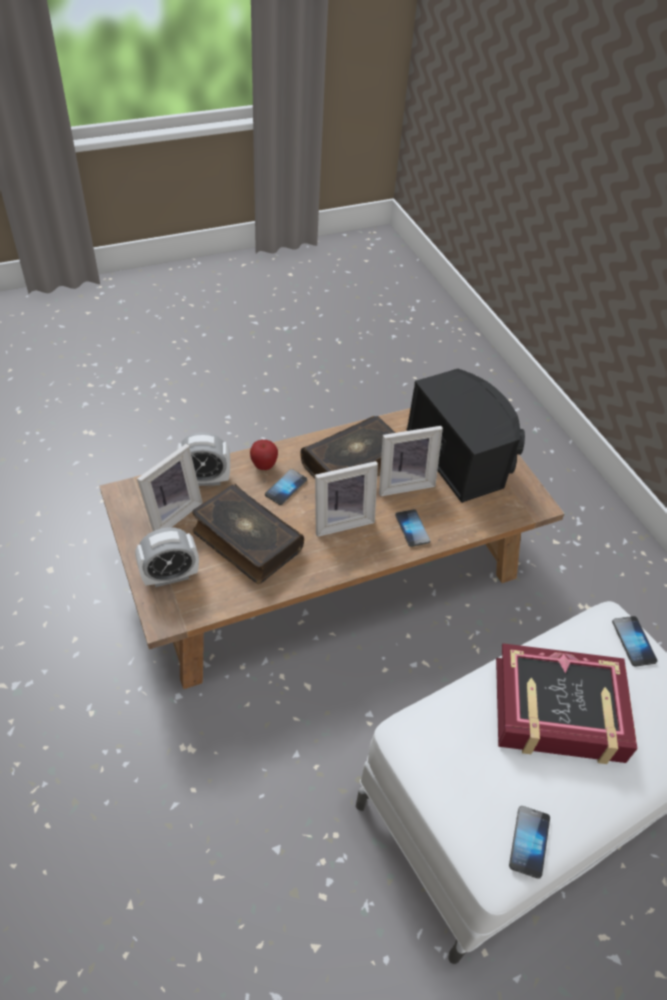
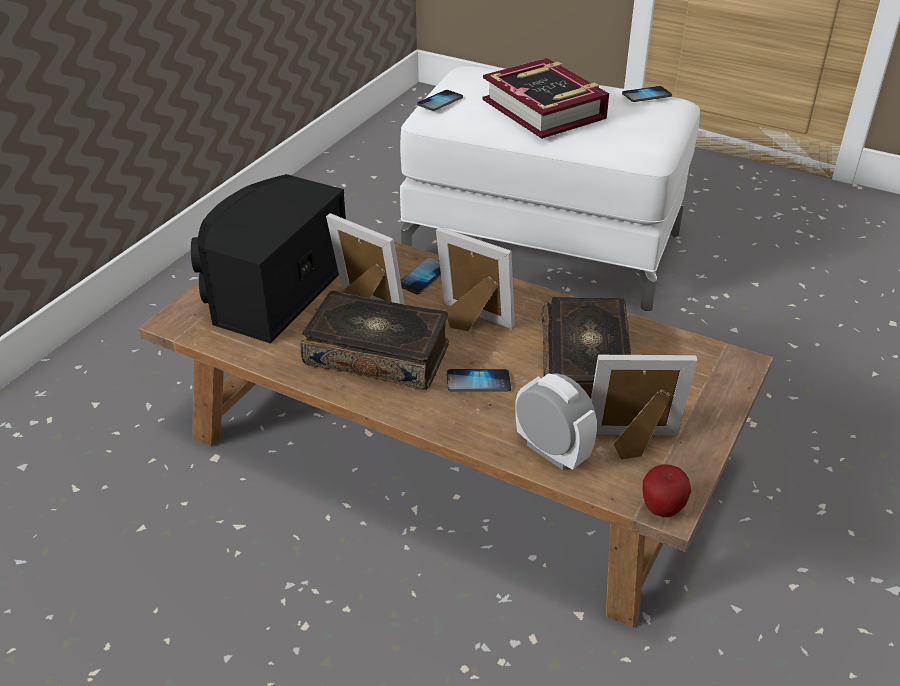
camera: 125 degrees left, 10 degrees down
alarm clock [135,527,199,587] -> none
apple [250,440,278,470] -> apple moved to [643,464,691,517]

